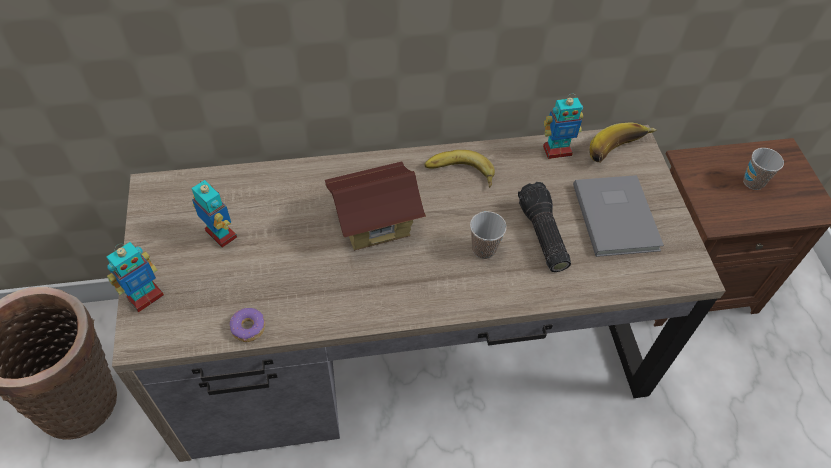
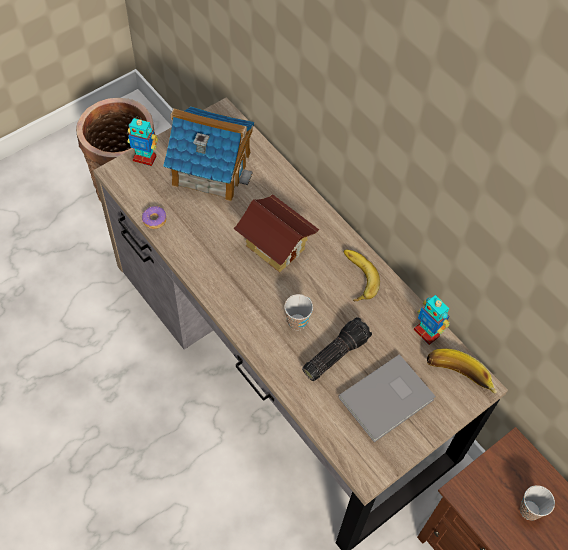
camera: 60 degrees right, 5 degrees up
toy robot [191,180,237,248] -> toy house [163,106,254,201]

